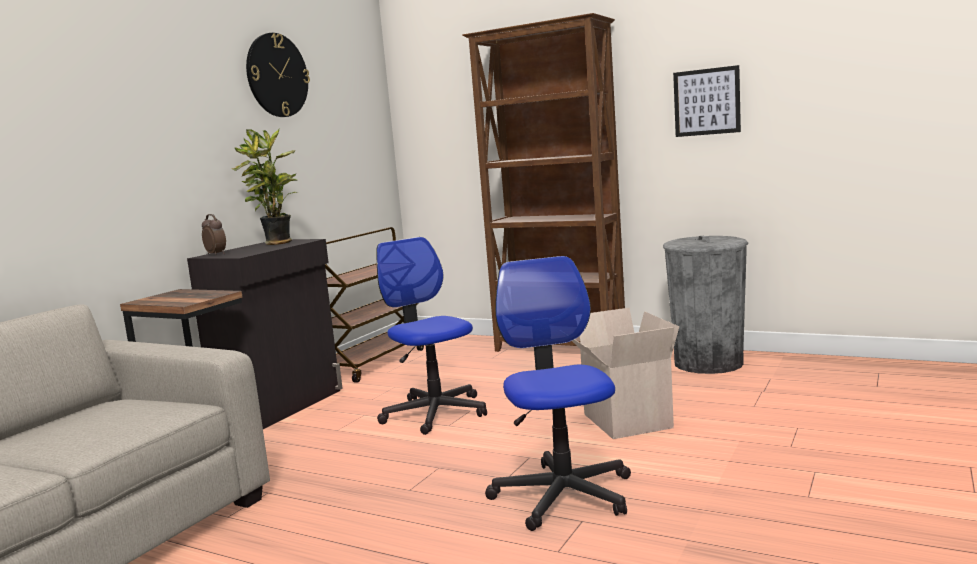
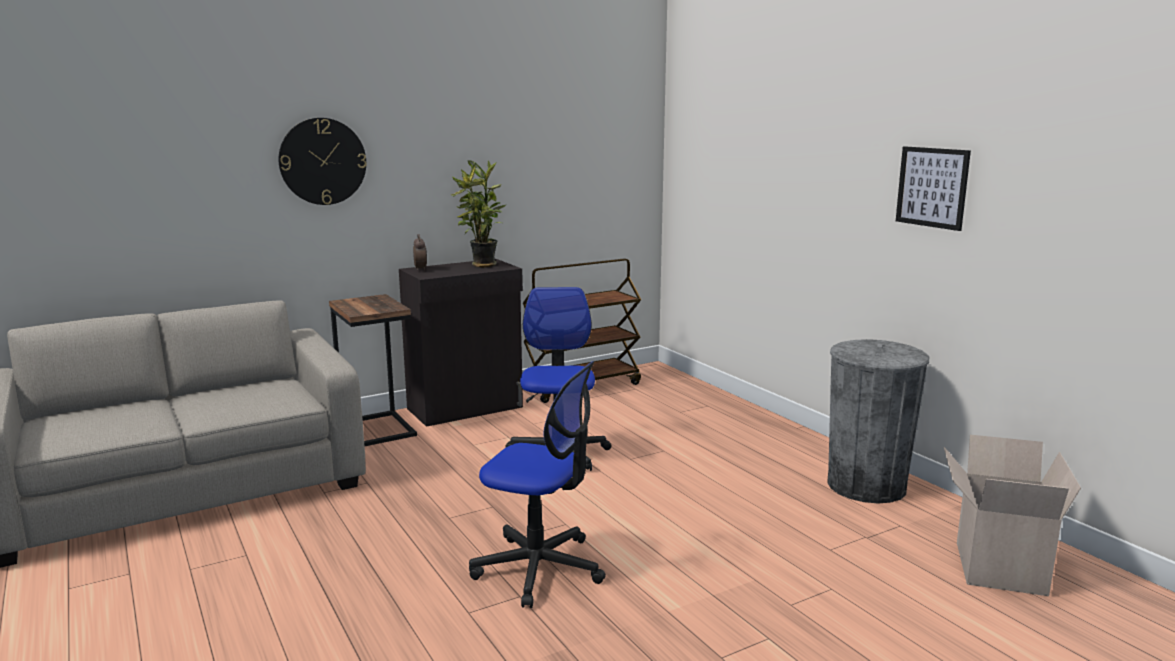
camera: 30 degrees right, 5 degrees up
wall clock [246,33,310,117] -> wall clock moved to [279,118,367,205]
brown bookcase [463,13,625,352] -> none
office chair [485,256,631,531] -> office chair turned 90 degrees clockwise [469,361,606,608]
cardboard box [572,308,679,439] -> cardboard box moved to [944,435,1081,596]

